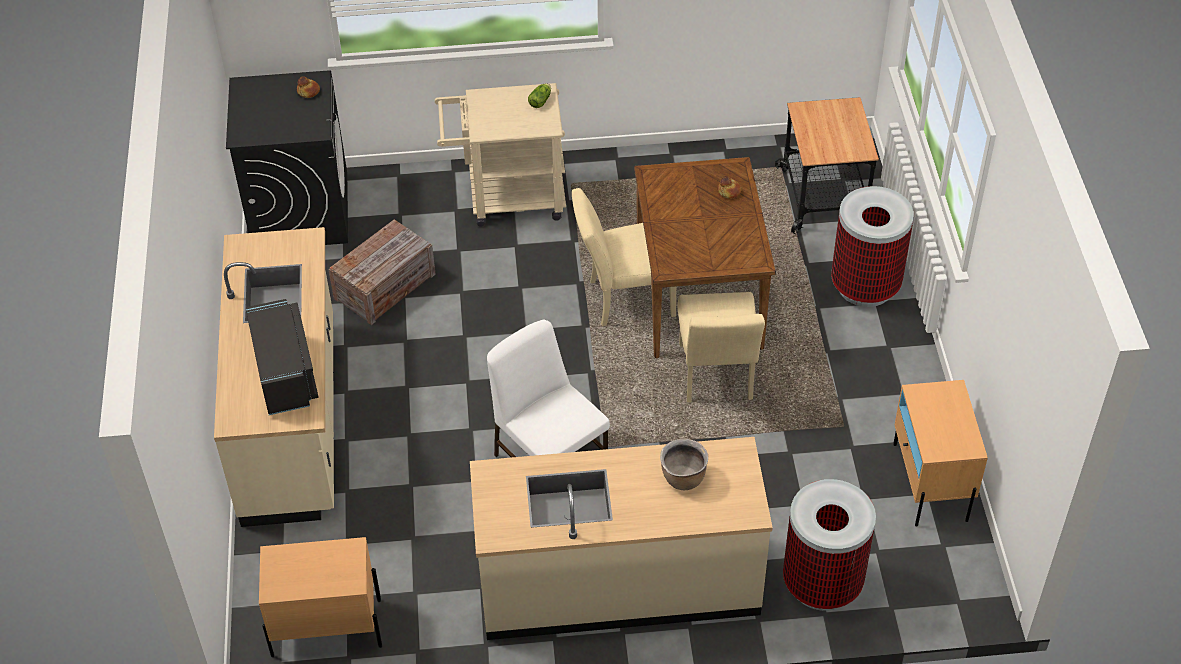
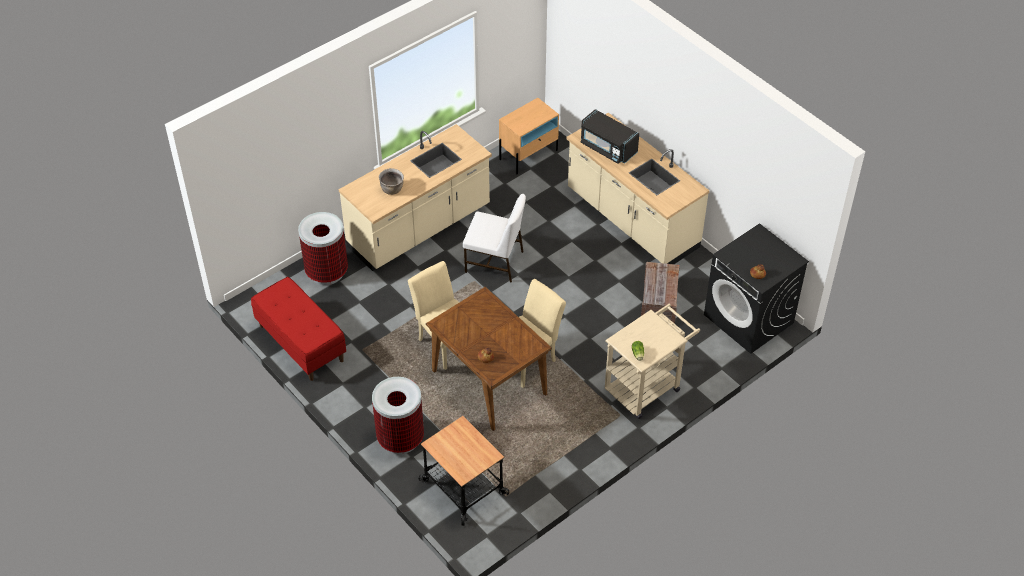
camera: 145 degrees right, 0 degrees up
beige nightstand [893,380,988,527] -> red bench [251,277,346,381]

